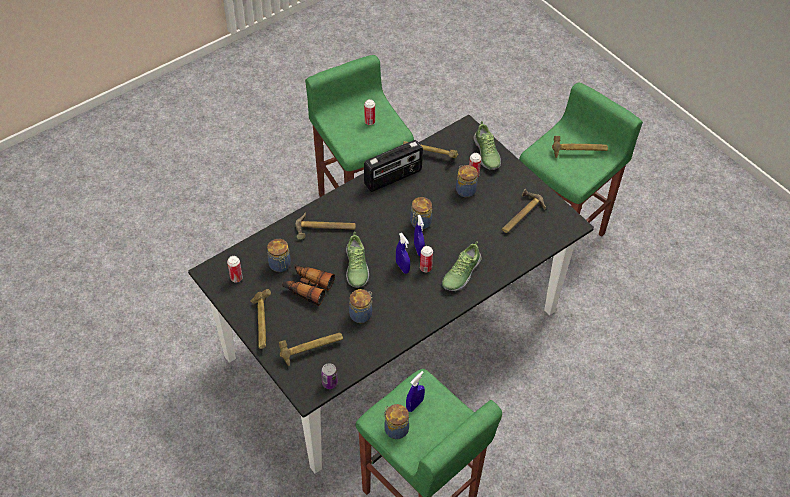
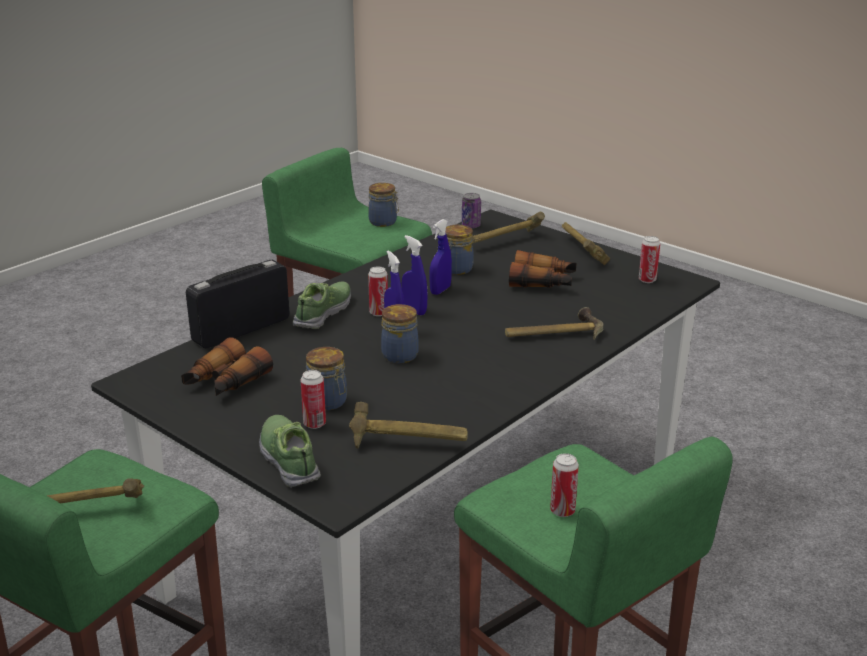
camera: 170 degrees right, 25 degrees down
jar [267,239,291,272] -> none
shoe [346,232,369,288] -> none
radio [364,140,423,192] -> radio moved to [186,260,289,348]
blue spray bottle [406,371,425,412] -> blue spray bottle moved to [429,219,452,295]
hammer [502,189,546,233] -> binoculars [181,337,273,396]

